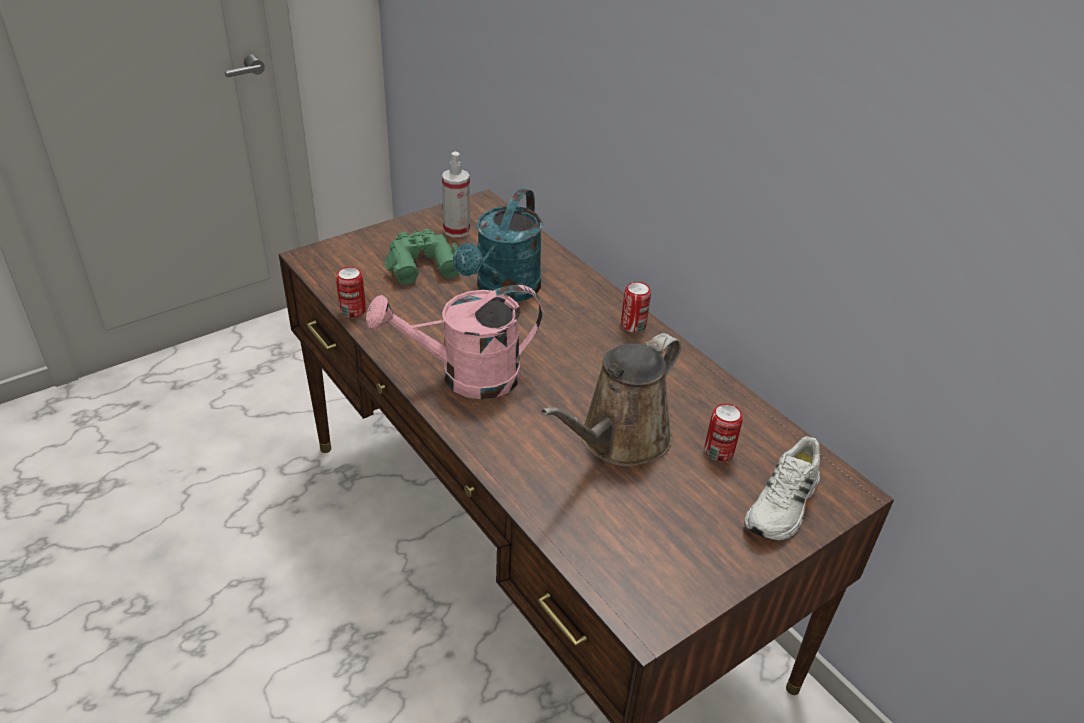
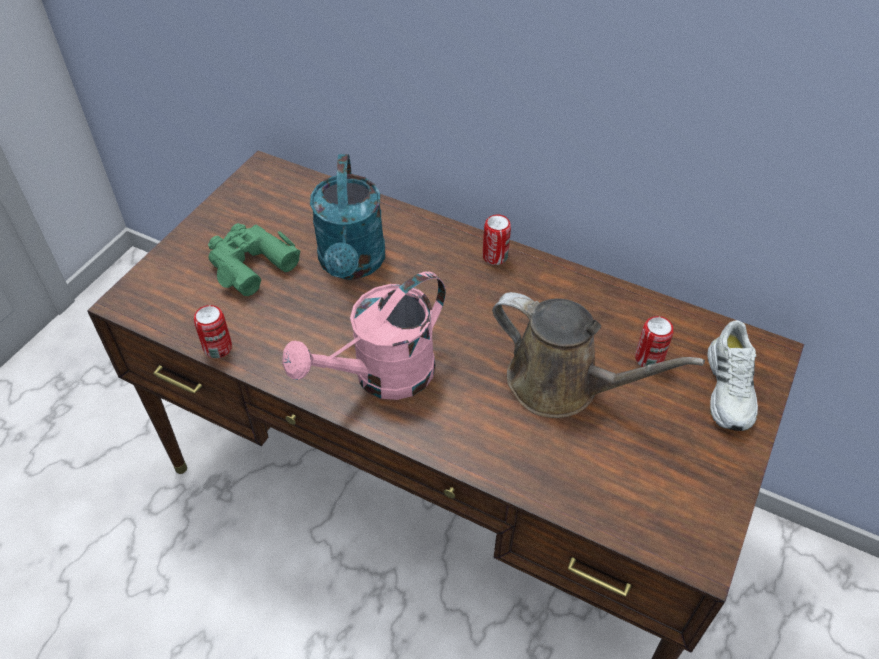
camera: 25 degrees left, 10 degrees up
spray bottle [442,152,470,237] -> none
brown watering can [541,333,681,467] -> brown watering can turned 75 degrees counterclockwise [492,292,705,418]

